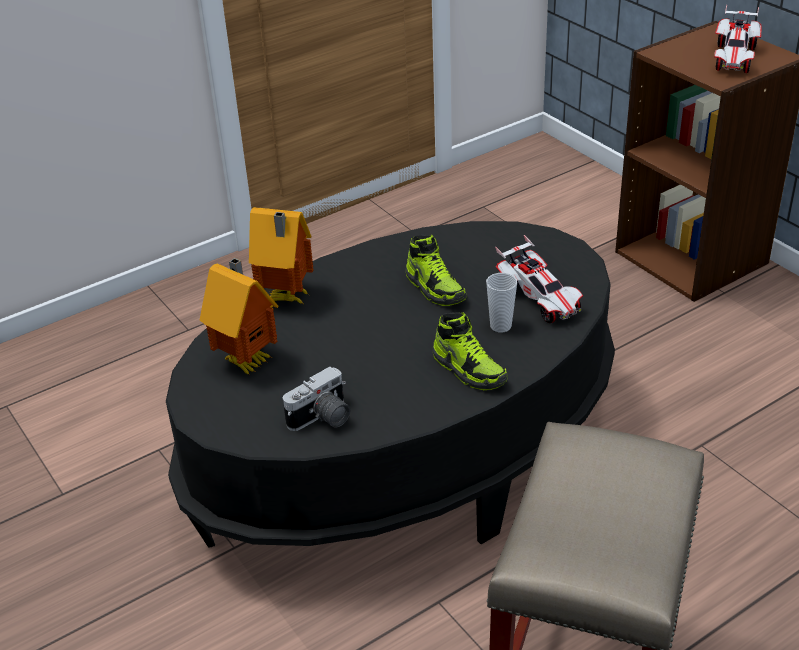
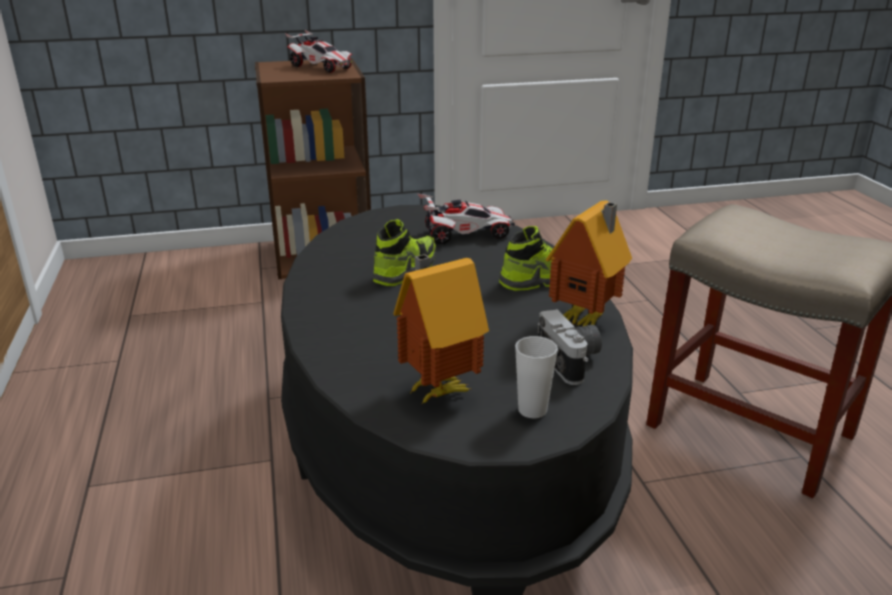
camera: 70 degrees left, 10 degrees down
toy house [249,207,314,303] -> toy house moved to [546,201,632,326]
shoe [405,235,466,306] -> shoe turned 45 degrees counterclockwise [373,219,436,286]
cup [486,273,517,332] -> cup moved to [515,336,558,418]

